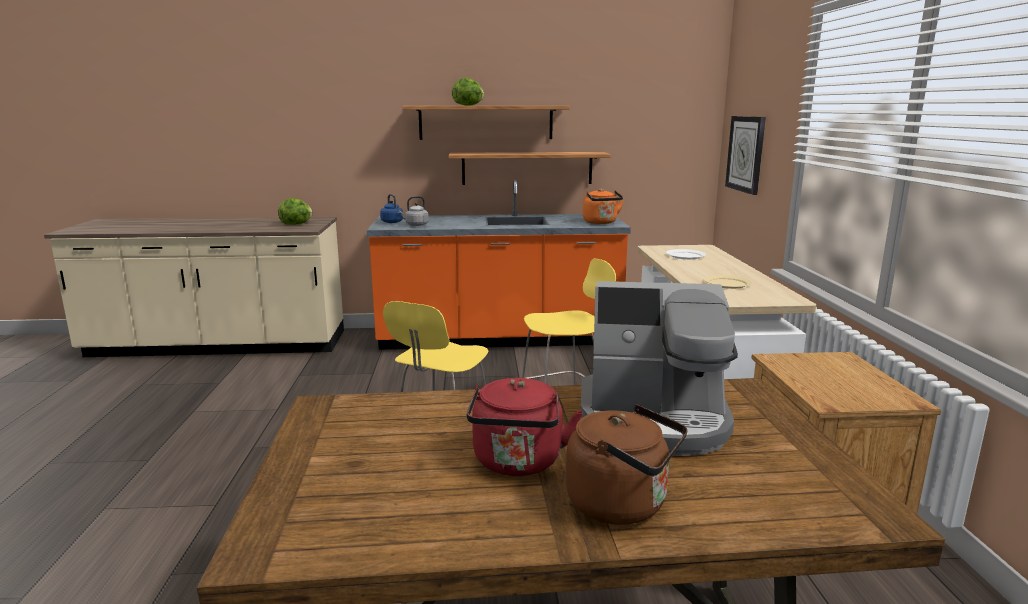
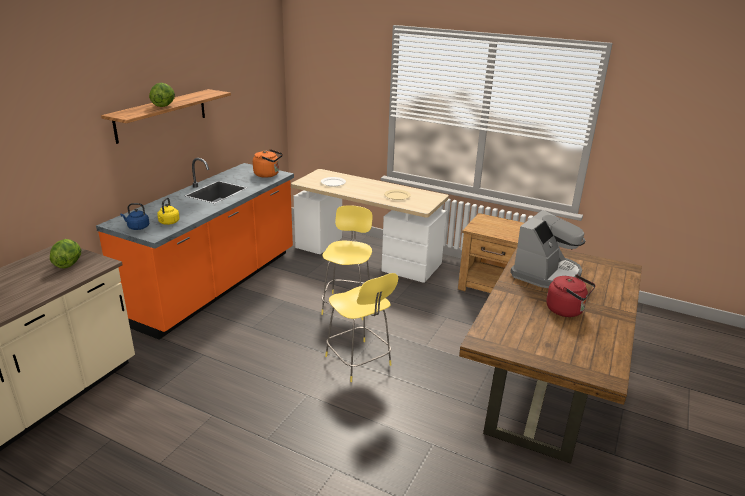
camera: 60 degrees left, 10 degrees up
grey kettle [398,196,429,226] -> yellow kettle [157,197,180,225]
shelf [449,152,611,185] -> none
brown kettle [566,405,687,525] -> none
wall clock [725,116,766,195] -> none

